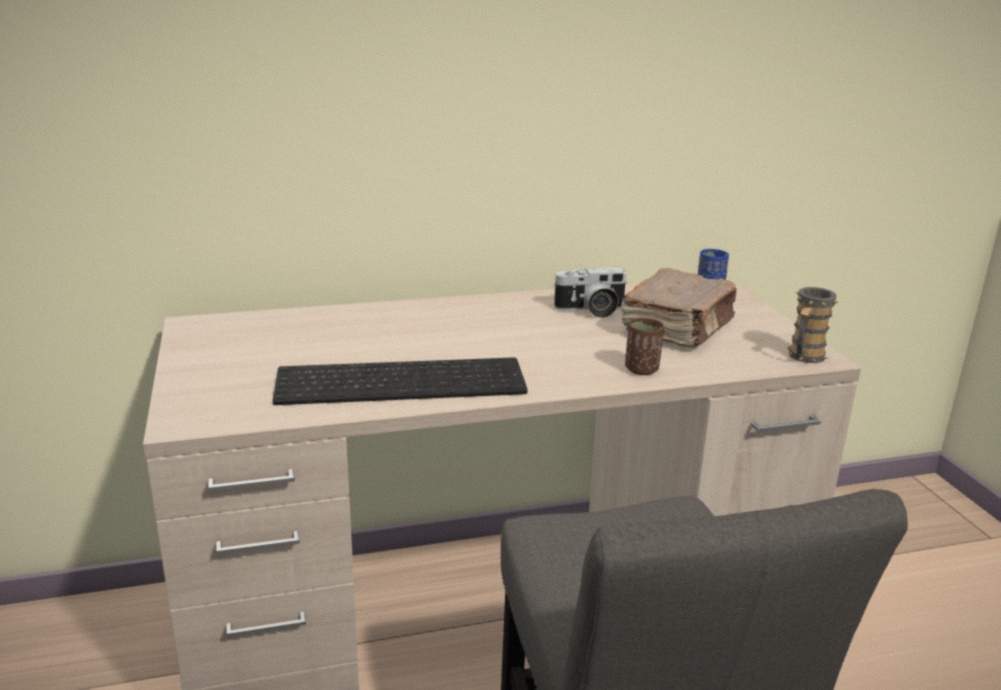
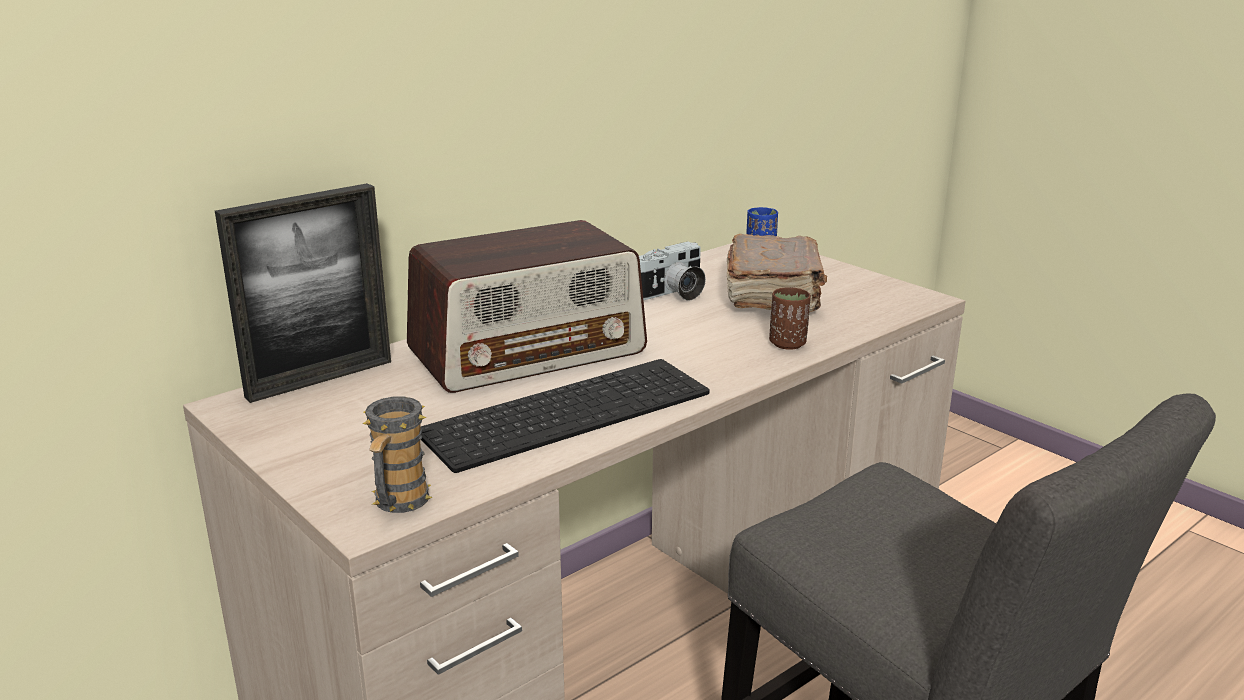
camera: 25 degrees left, 0 degrees up
mug [786,287,839,363] -> mug moved to [363,397,433,513]
none -> picture frame [215,183,391,403]
none -> radio [407,220,647,393]

